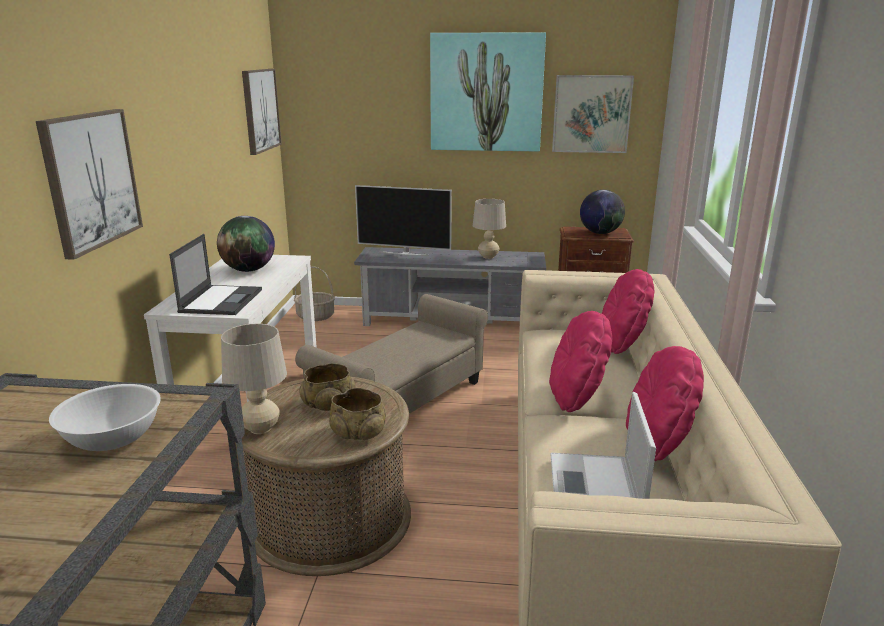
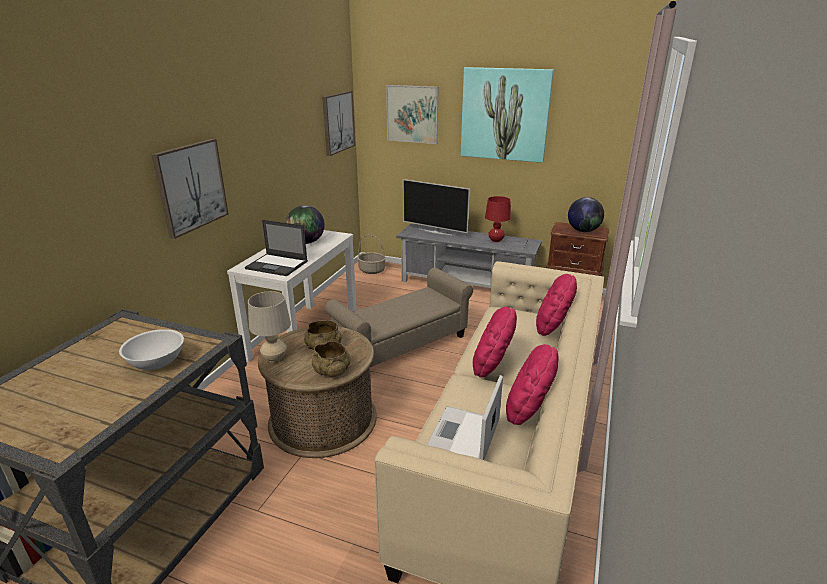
camera: 15 degrees right, 5 degrees up
laptop [169,234,262,315] -> laptop turned 90 degrees clockwise [245,220,308,276]
beige table lamp [473,199,506,259] -> red table lamp [485,196,511,242]
picture [552,75,634,153] -> picture moved to [386,85,439,144]

